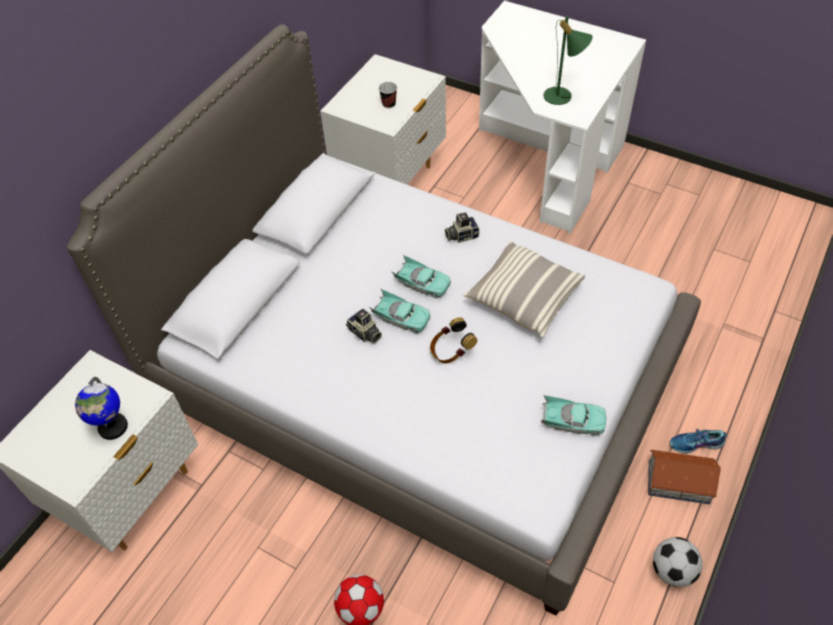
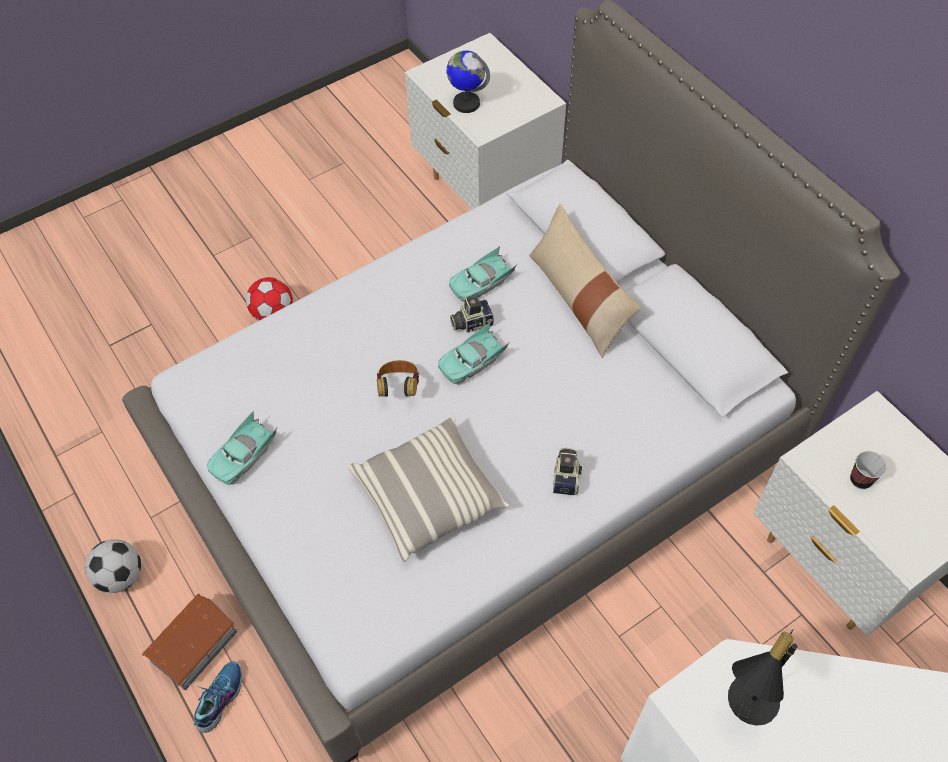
camera: 115 degrees right, 5 degrees up
turquoise toy car [392,255,451,299] -> turquoise toy car moved to [449,246,517,302]
green table lamp [544,16,593,105] -> black table lamp [728,629,798,726]
none -> beige pillow [529,204,641,358]

